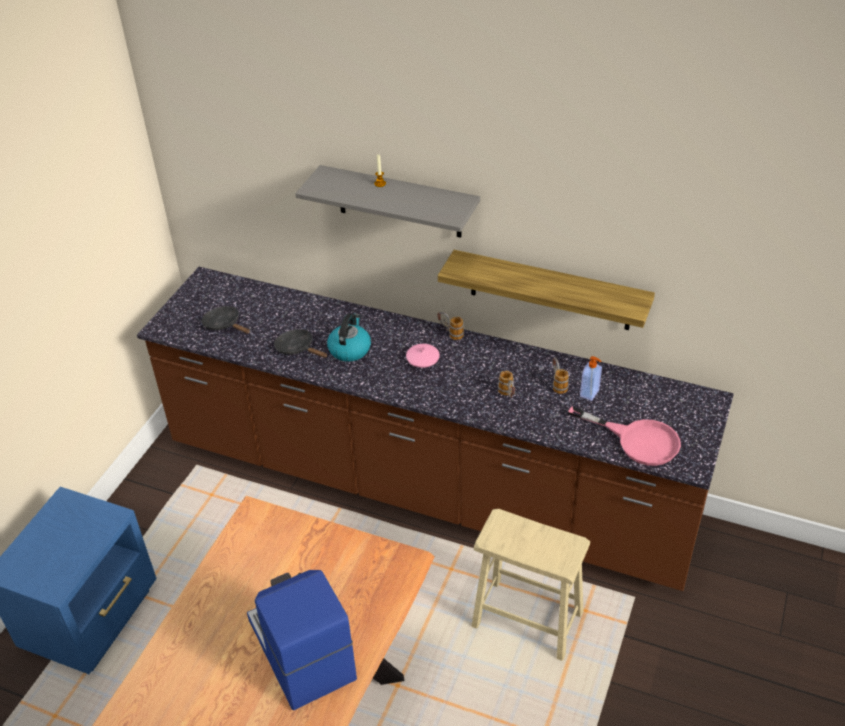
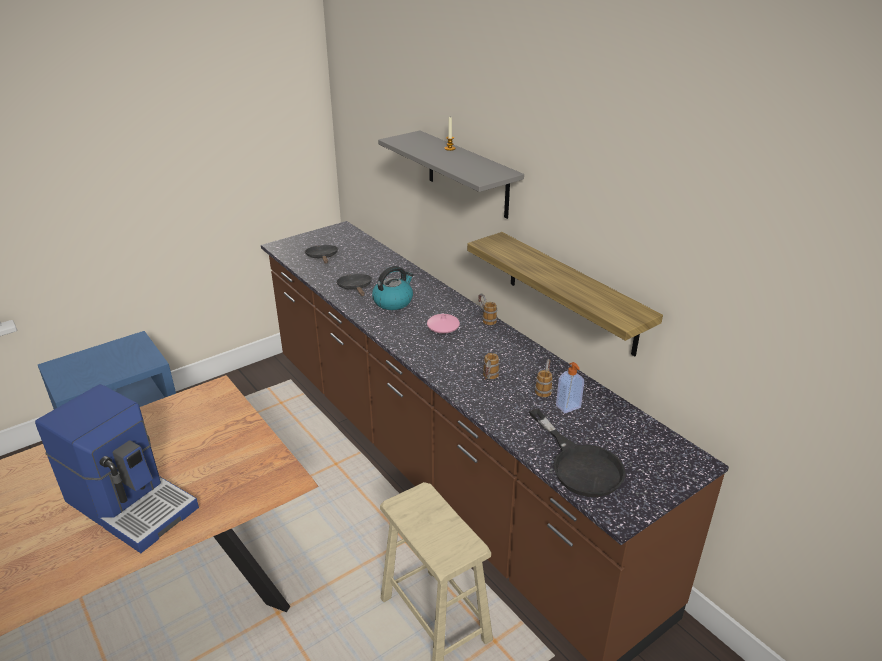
camera: 30 degrees right, 10 degrees down
coffee machine [247,570,357,710] -> coffee machine turned 120 degrees clockwise [35,384,199,553]
pink frying pan [568,406,681,466] -> black frying pan [529,408,626,497]

